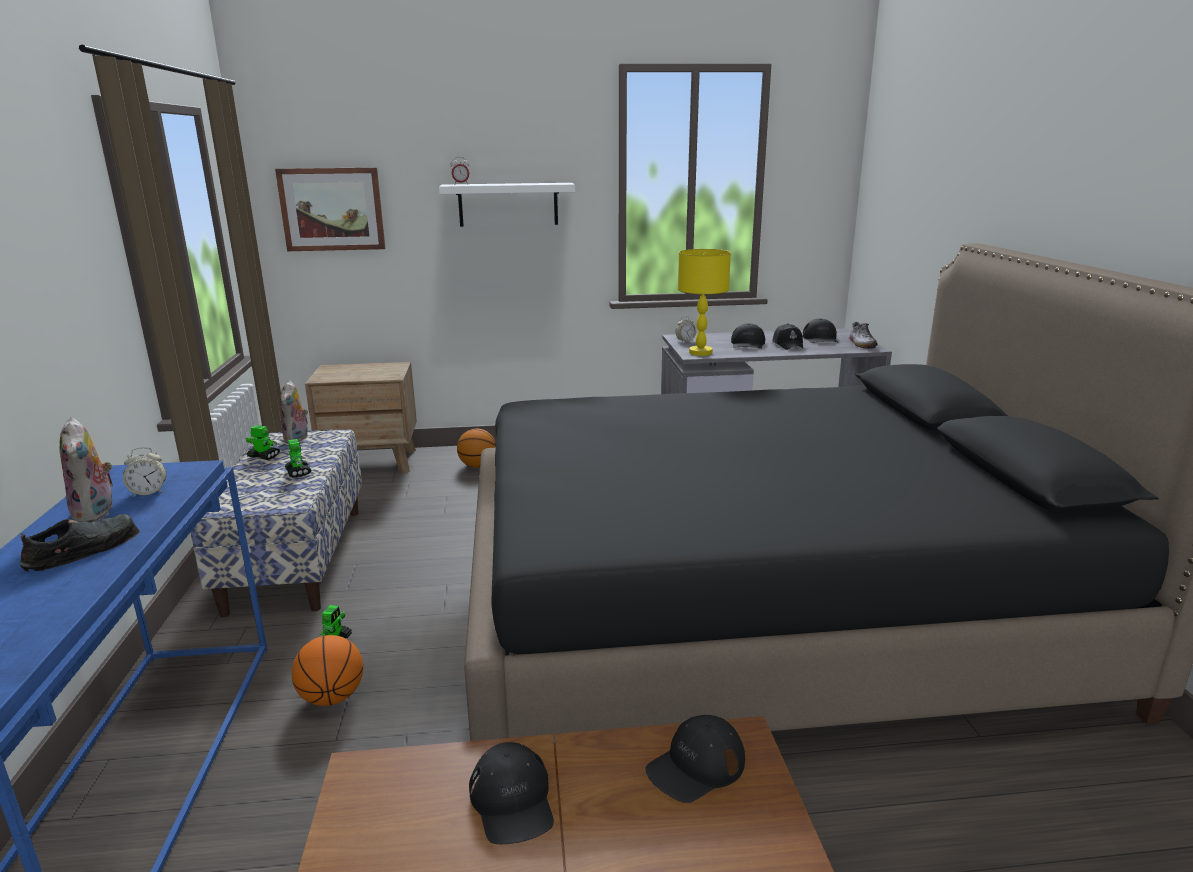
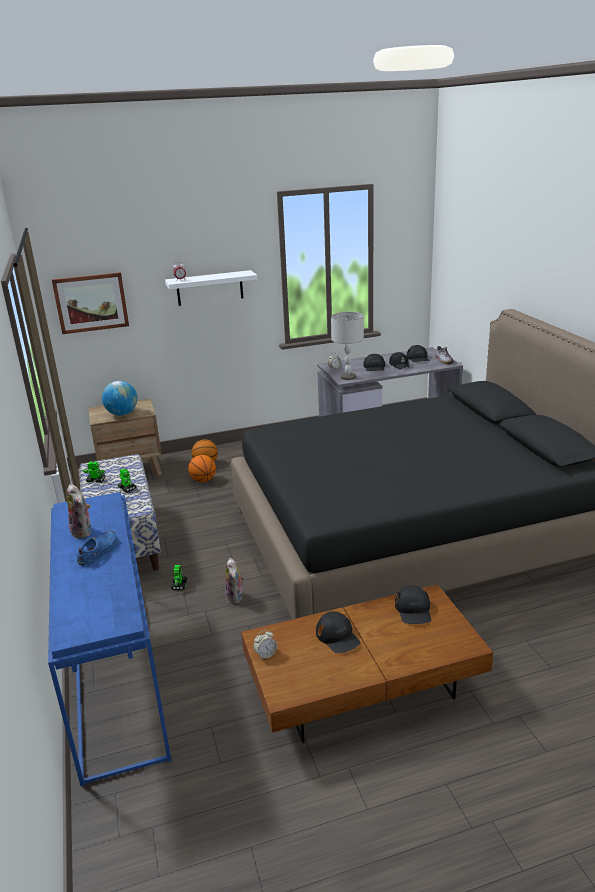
camera: 10 degrees left, 5 degrees up
black shoe [19,514,140,571] -> blue shoe [77,531,119,566]
alarm clock [123,447,166,497] -> alarm clock moved to [253,630,277,660]
plush toy [280,380,308,444] -> plush toy moved to [225,558,244,604]
basketball [292,635,363,706] -> basketball moved to [188,455,216,482]
black cap [645,714,745,803] -> black cap turned 45 degrees counterclockwise [395,585,431,624]
yellow table lamp [678,249,731,356] -> grey table lamp [331,312,364,380]
none -> globe [102,381,138,416]

